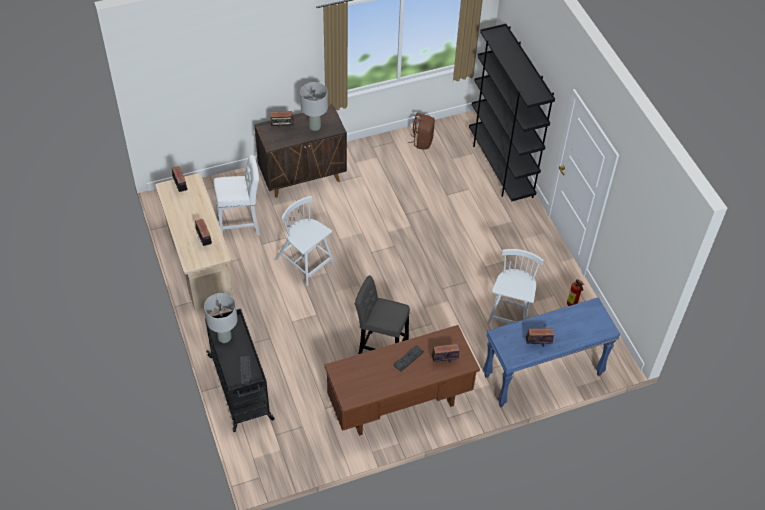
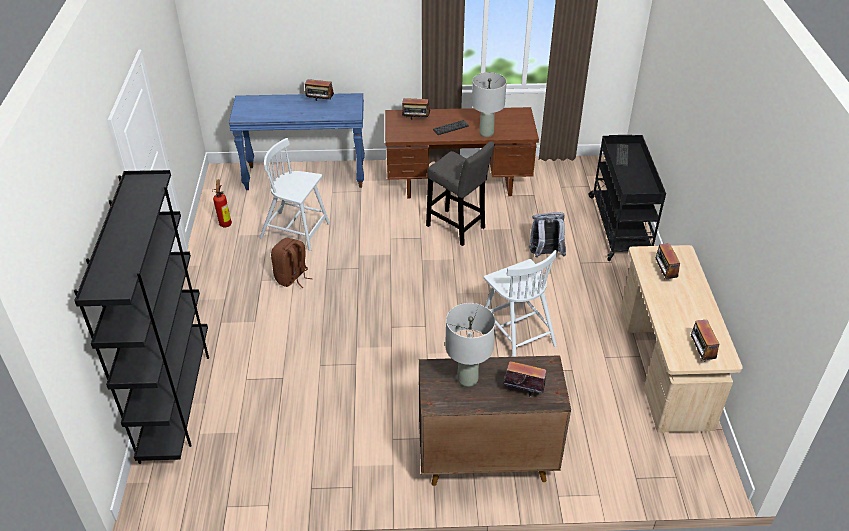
camera: 160 degrees left, 10 degrees down
grey table lamp [204,293,238,343] -> grey table lamp moved to [472,72,507,137]
white stool [214,155,260,236] -> none
brown backpack [408,113,435,150] -> brown backpack moved to [271,238,313,288]
white chair [487,249,544,325] -> white chair turned 75 degrees clockwise [260,138,330,251]
none -> grey backpack [529,212,566,258]

